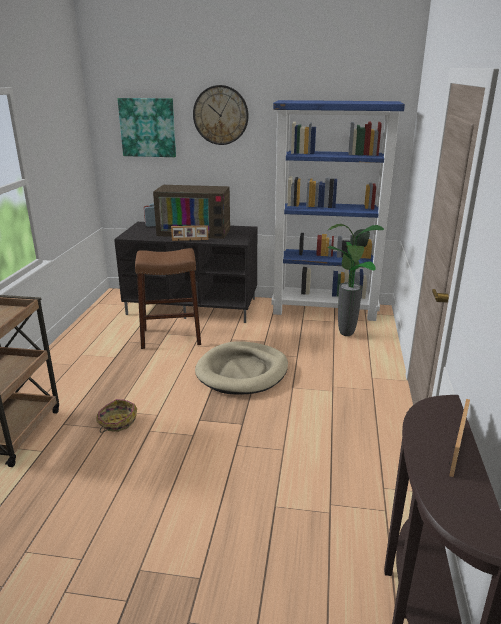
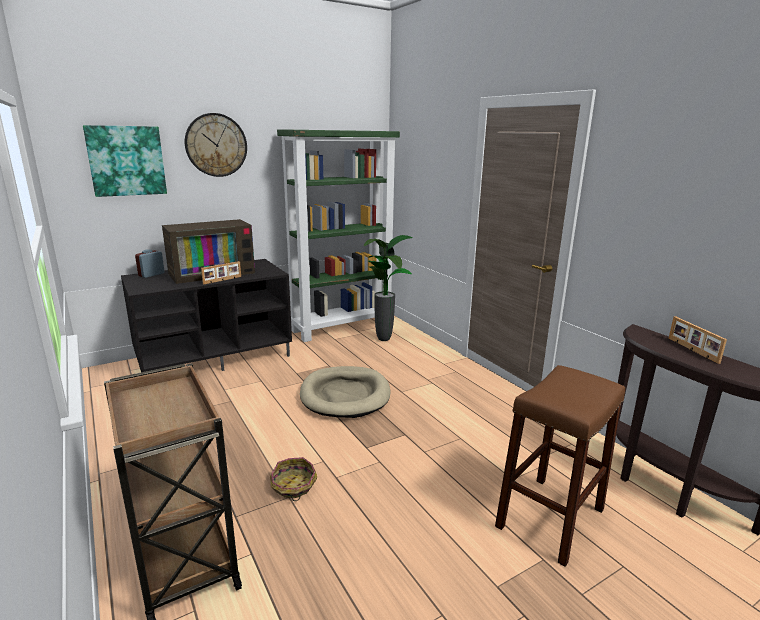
camera: 40 degrees left, 5 degrees down
brown stool [135,248,201,349] -> brown stool moved to [495,365,625,567]
blue bookcase [271,100,405,321] -> green bookcase [277,129,400,342]

